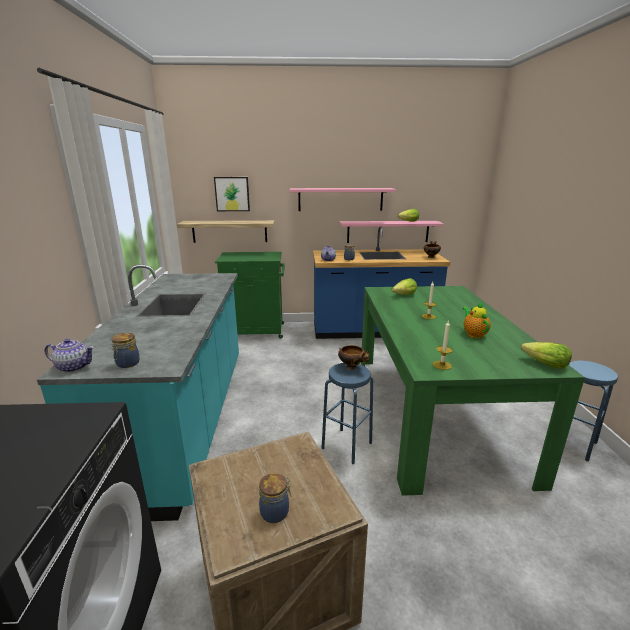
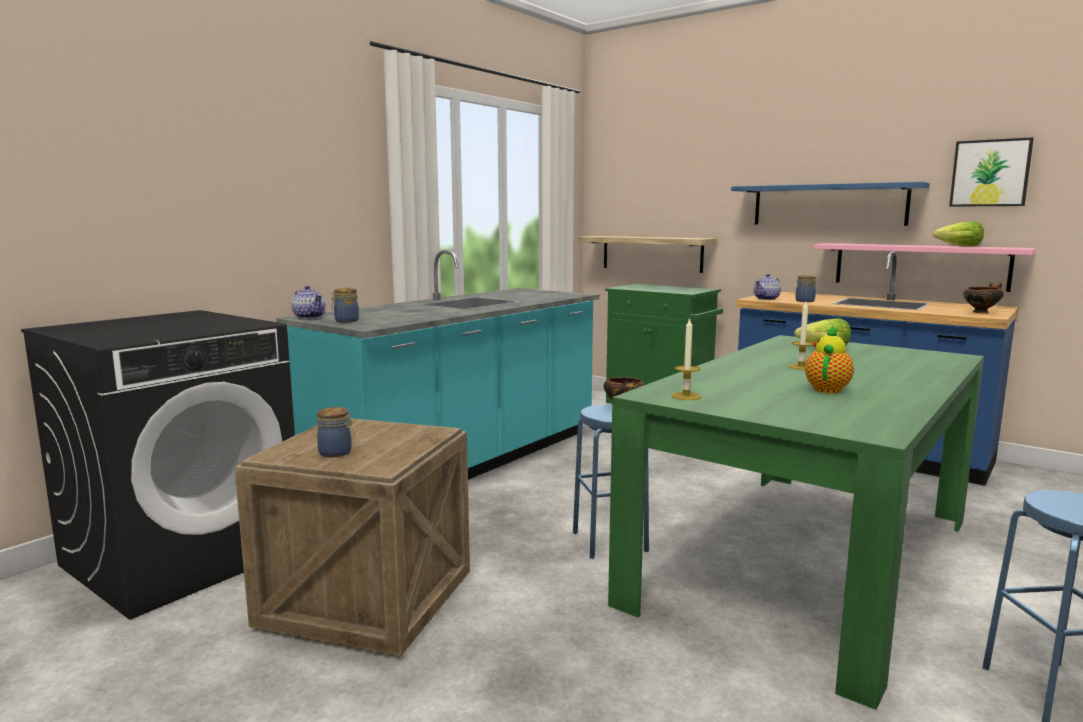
camera: 40 degrees right, 10 degrees down
picture [214,177,250,211] -> picture moved to [949,137,1034,207]
pink shelf [289,188,396,211] -> blue shelf [731,182,930,226]
lettuce [521,342,572,369] -> none

